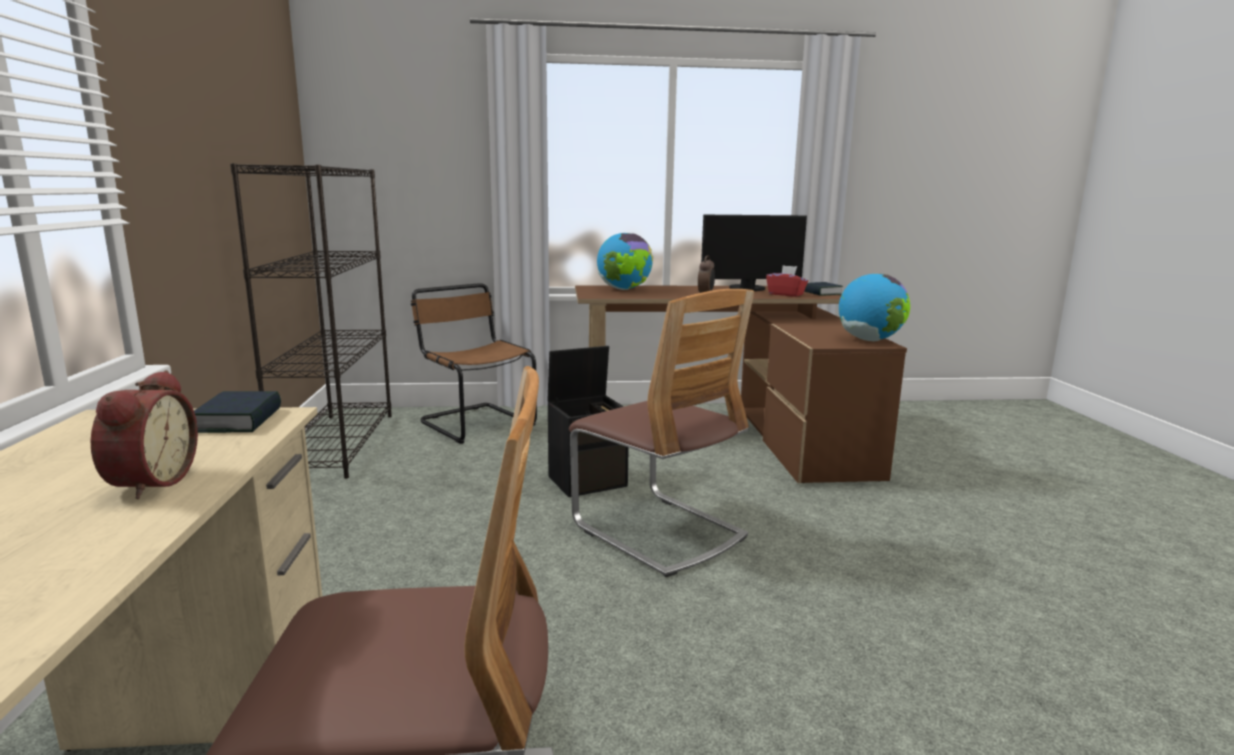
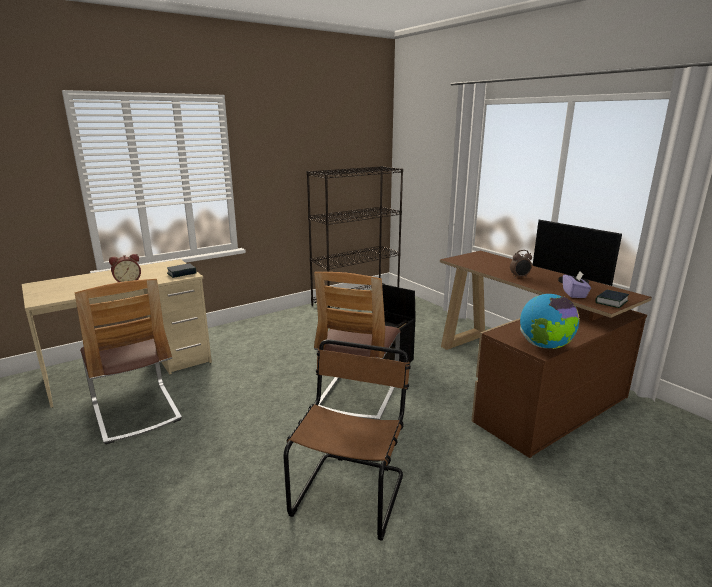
camera: 60 degrees right, 5 degrees up
brown chair [411,283,537,444] -> brown chair moved to [284,339,411,540]
globe [597,233,653,290] -> none
red tissue box [766,265,808,297] -> purple tissue box [563,271,591,298]

